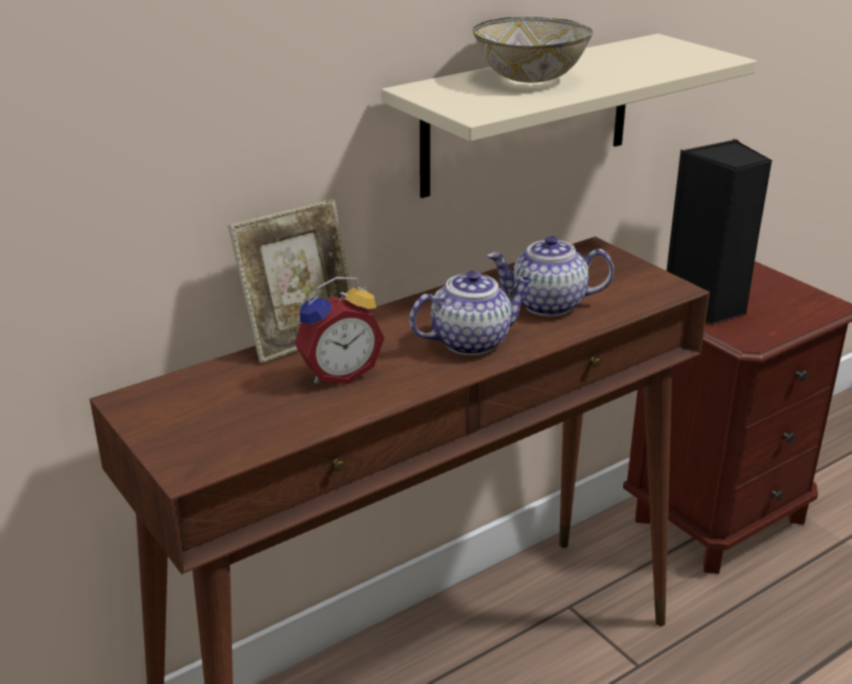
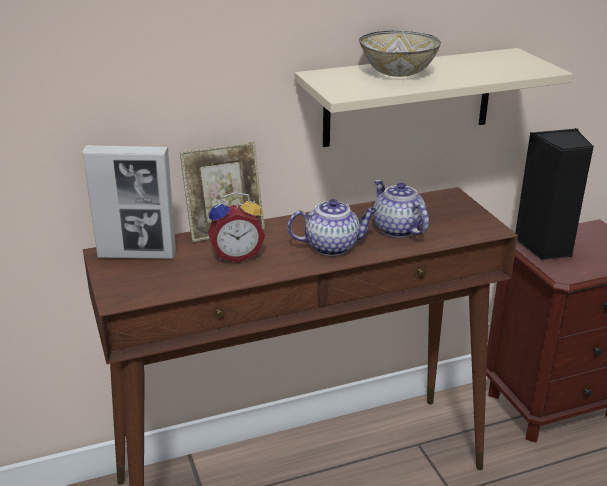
camera: 15 degrees right, 0 degrees up
teapot [487,236,614,317] -> teapot turned 45 degrees clockwise [373,180,429,238]
none -> picture frame [82,145,176,259]

